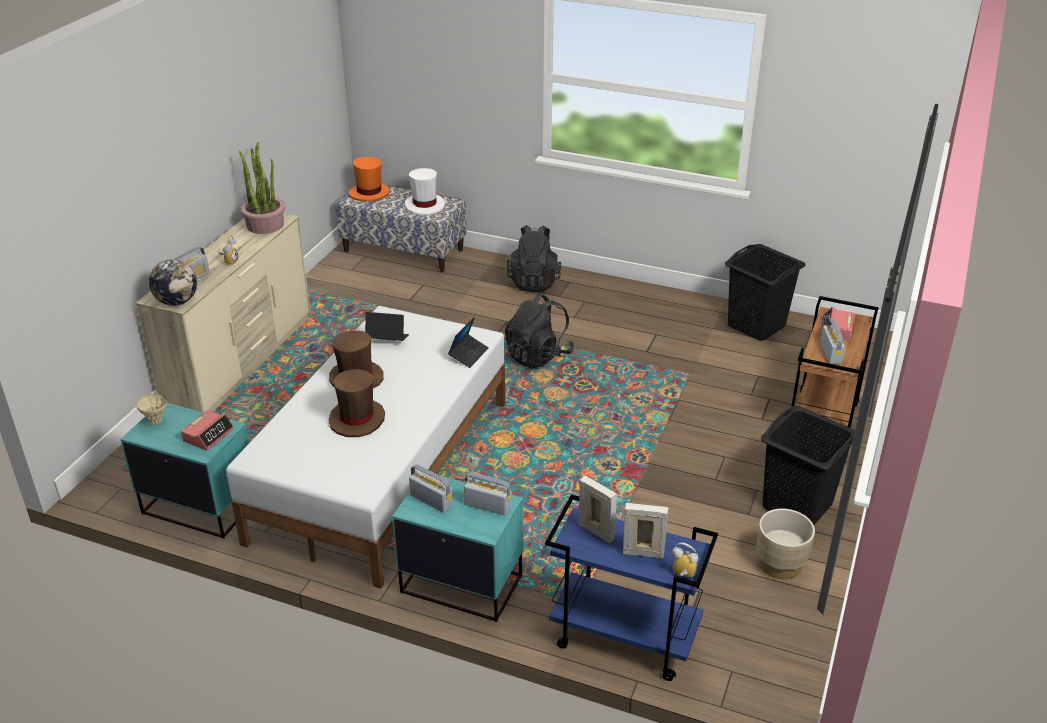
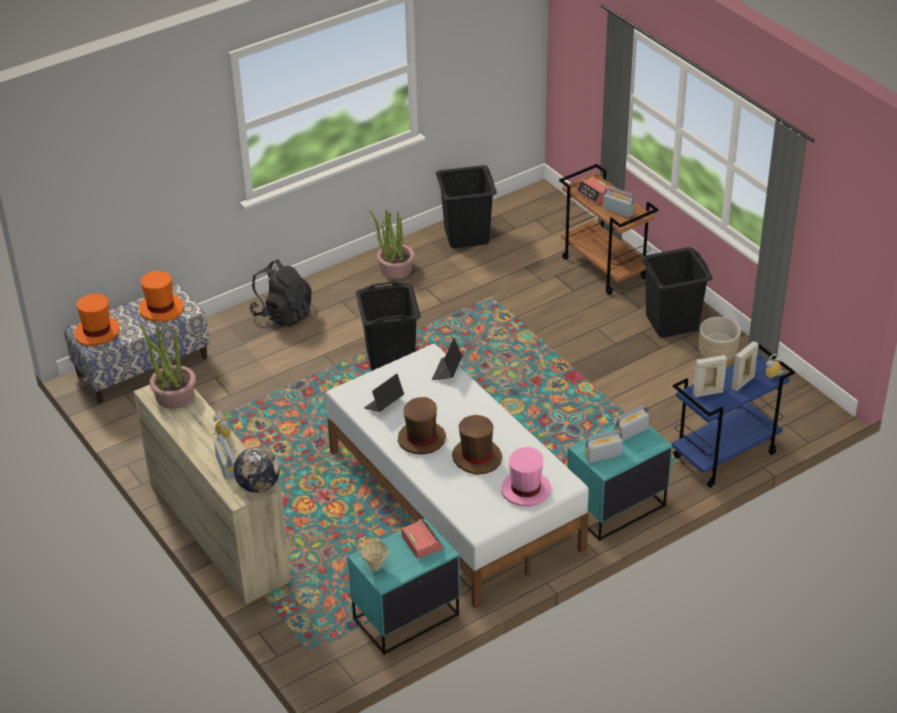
camera: 55 degrees left, 5 degrees up
white hat [405,168,445,215] -> orange hat [139,271,184,322]
laptop [448,317,489,368] -> laptop turned 135 degrees counterclockwise [432,338,462,380]
black backpack [505,293,574,369] -> black laundry basket [355,282,421,371]
none -> potted plant [370,210,415,279]
none -> pink hat [501,447,551,507]

